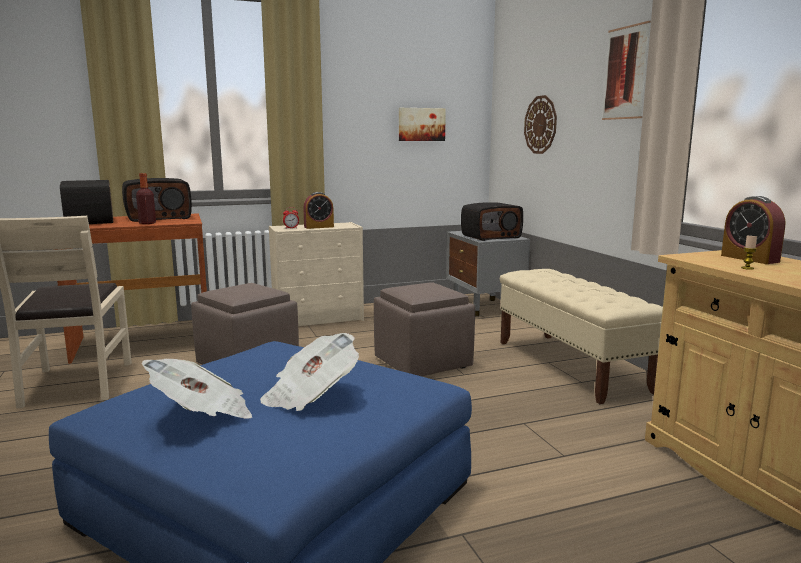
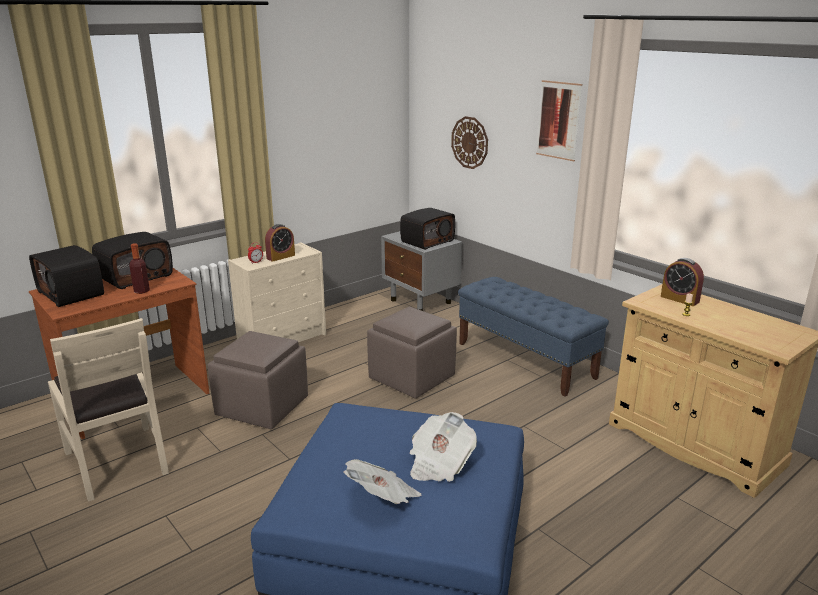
camera: 20 degrees left, 10 degrees up
picture [399,108,446,141] -> none
beige bench [500,269,663,404] -> blue bench [458,277,609,397]

